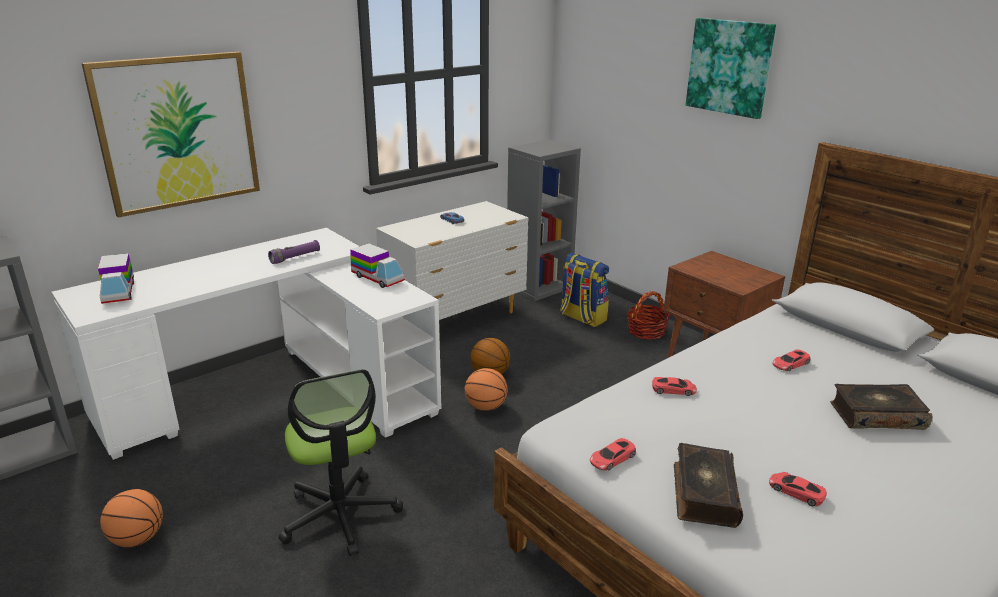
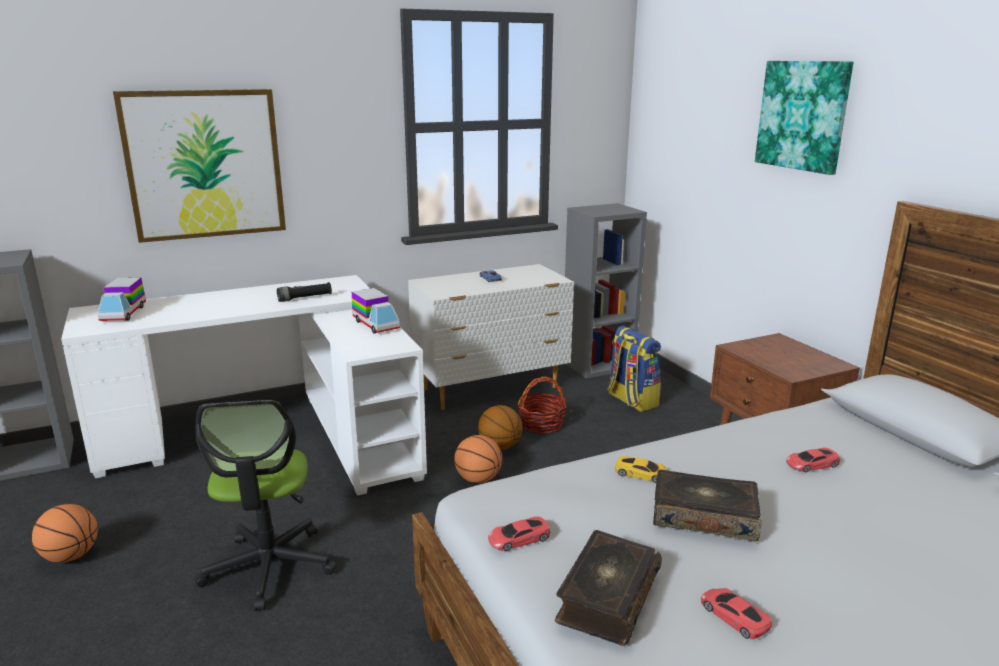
camera: 15 degrees right, 5 degrees down
purple flashlight [268,240,320,264] -> black flashlight [277,282,332,302]
basket [627,291,670,339] -> basket moved to [518,377,567,433]
red toy car [652,377,697,396] -> yellow toy car [615,456,669,483]
book [830,384,932,430] -> book moved to [653,470,761,542]

